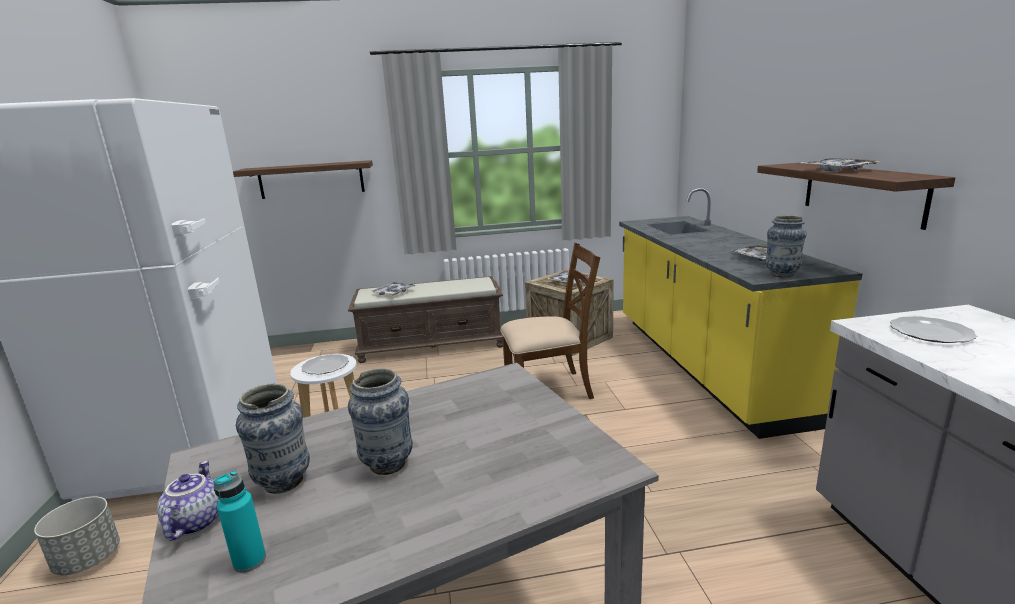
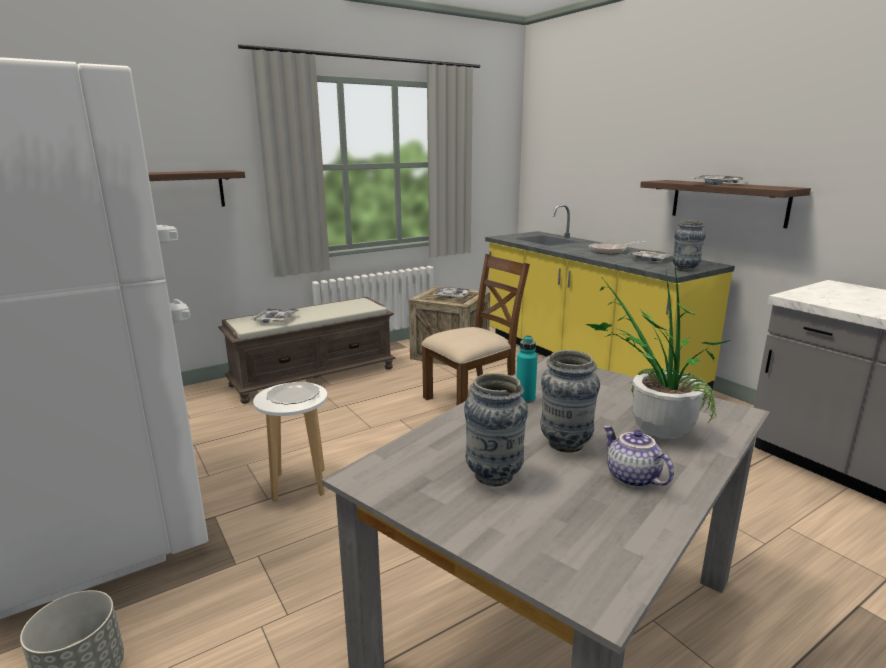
camera: 25 degrees left, 0 degrees up
teapot [157,460,219,540] -> teapot moved to [603,425,674,488]
turquoise bottle [213,471,266,573] -> turquoise bottle moved to [516,335,538,403]
plate [890,316,977,343] -> none
none -> potted plant [586,260,730,439]
none -> frying pan [589,241,646,254]

